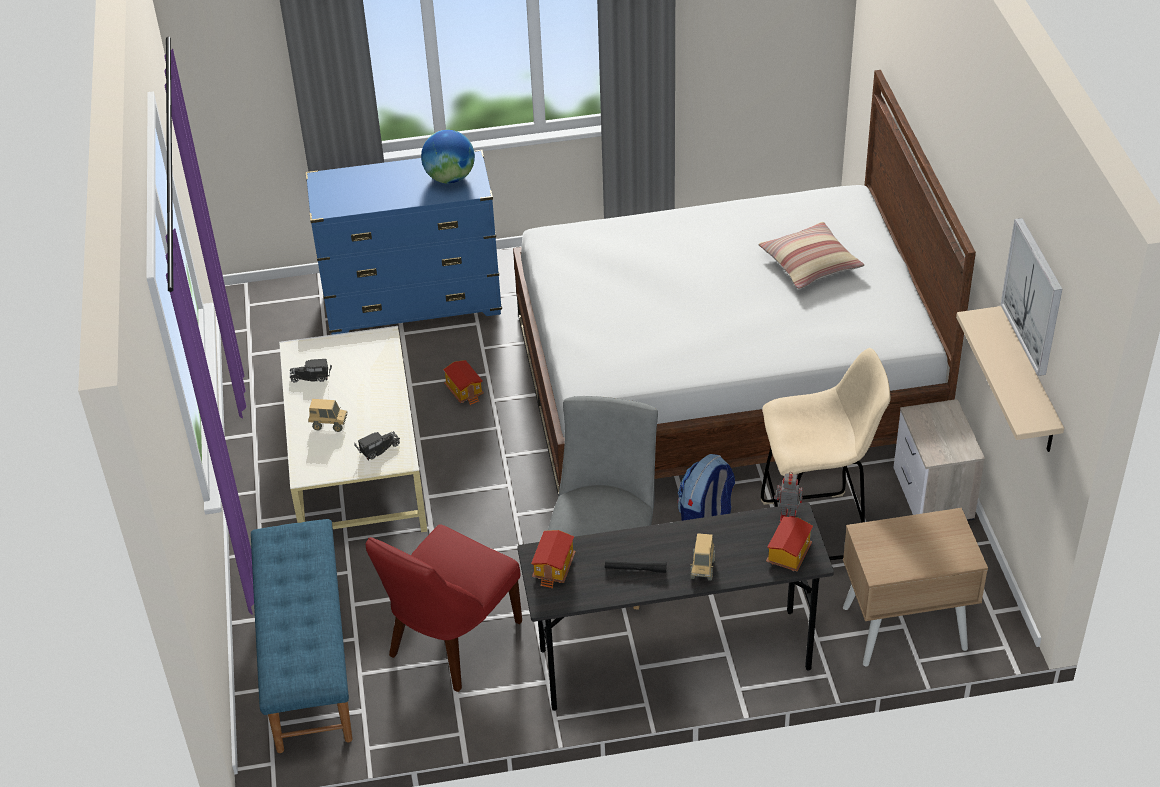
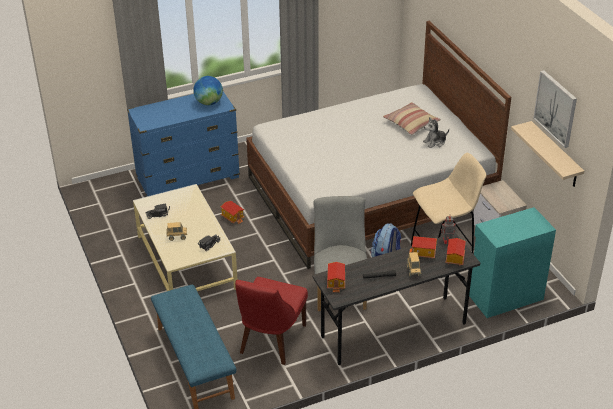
camera: 15 degrees left, 5 degrees down
beige nightstand [843,508,988,666] -> turquoise cabinet [469,207,556,318]
none -> toy house [409,236,437,259]
none -> plush toy [423,117,449,148]

